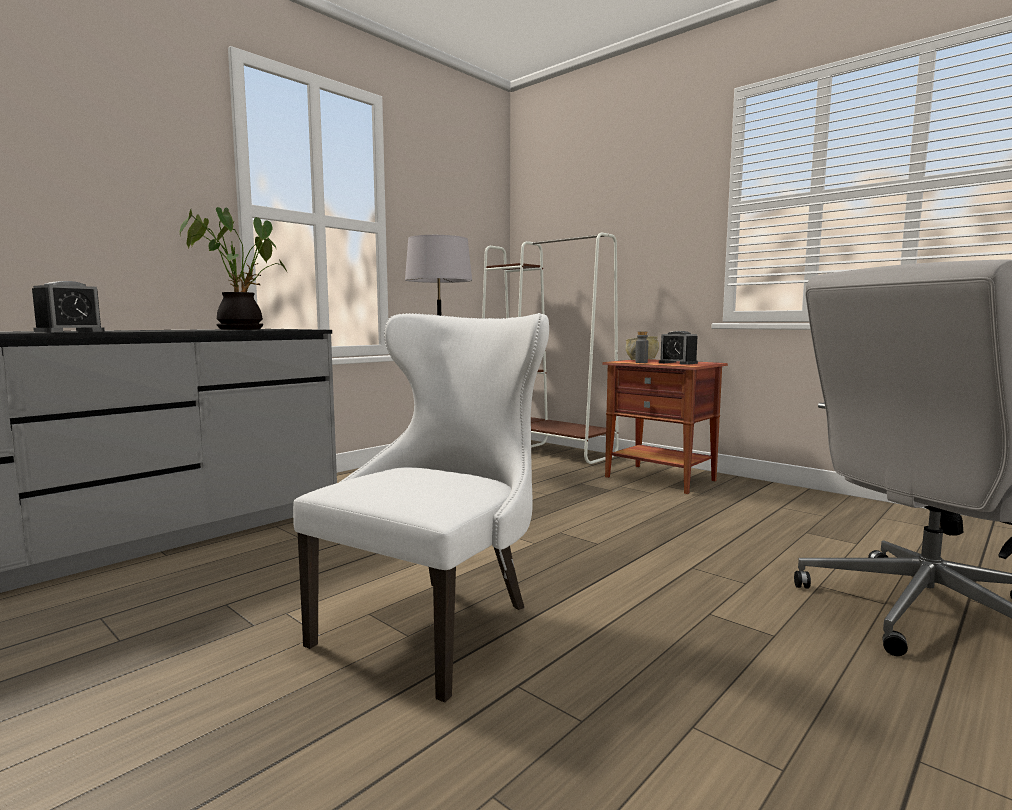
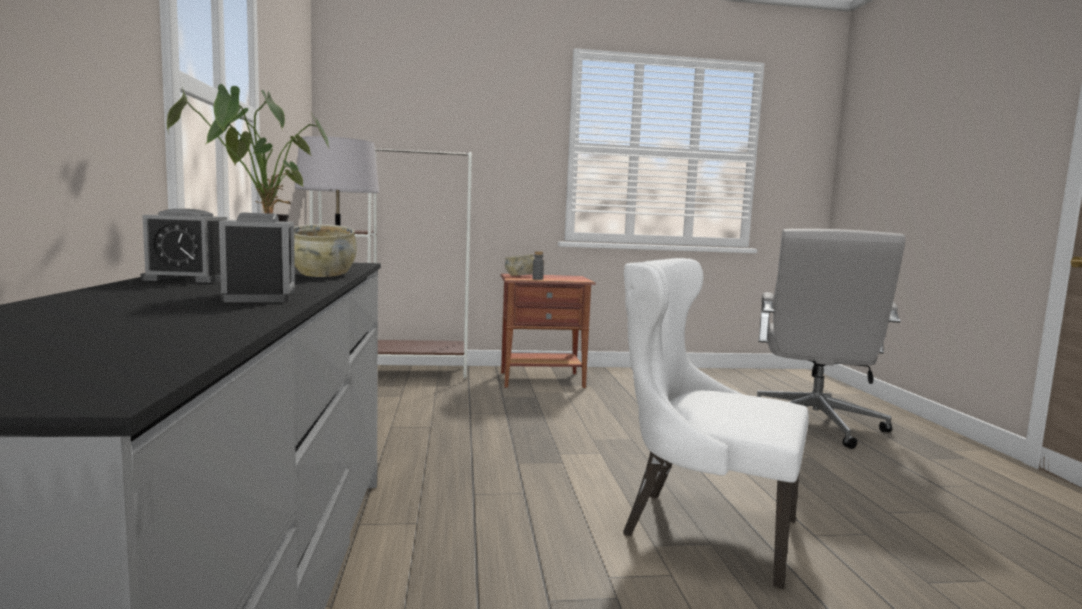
camera: 50 degrees left, 0 degrees up
white chair [293,313,549,702] -> white chair turned 45 degrees counterclockwise [623,258,809,589]
alarm clock [659,331,698,365] -> alarm clock moved to [141,209,227,283]
none -> beige bowl [294,224,357,277]

